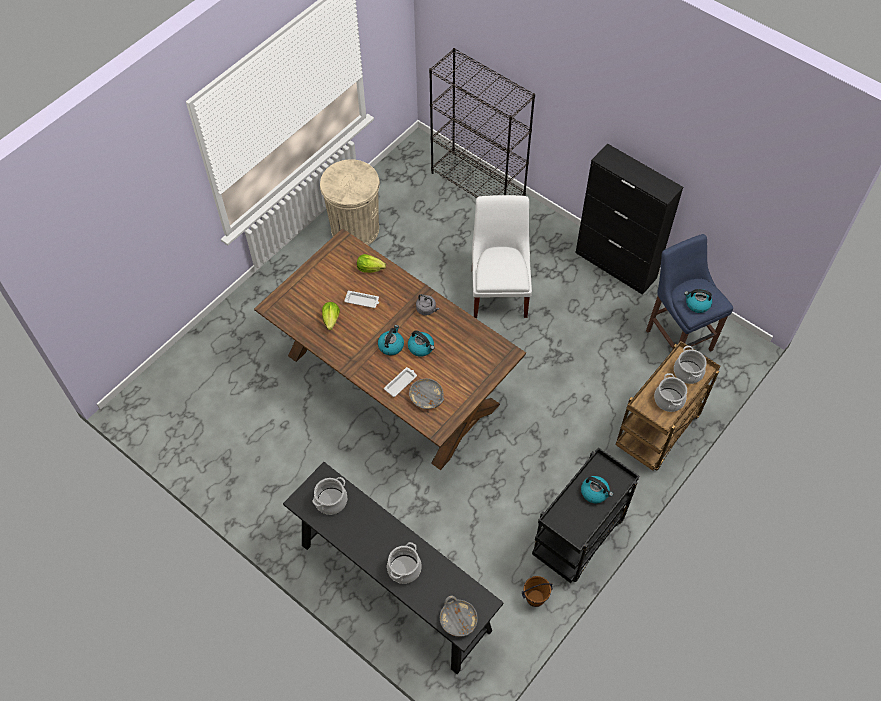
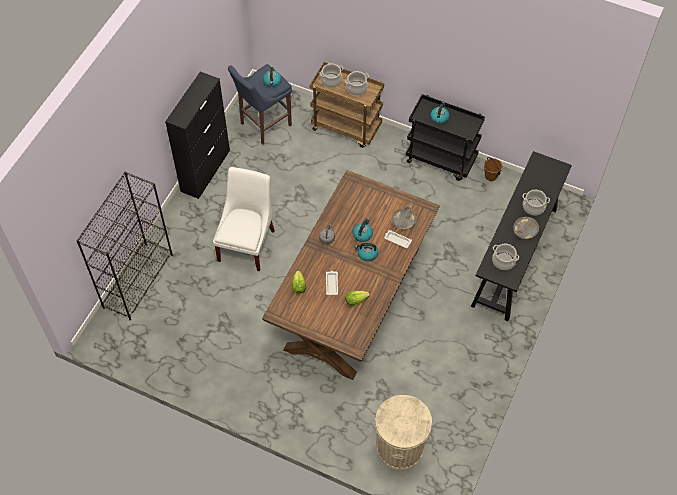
camera: 105 degrees left, 0 degrees up
beige trash can [320,159,380,245] -> beige trash can moved to [375,395,432,470]
grey bowl [440,596,478,636] -> grey bowl moved to [513,217,539,239]
white chair [472,195,532,318] -> white chair turned 120 degrees clockwise [213,167,275,271]

